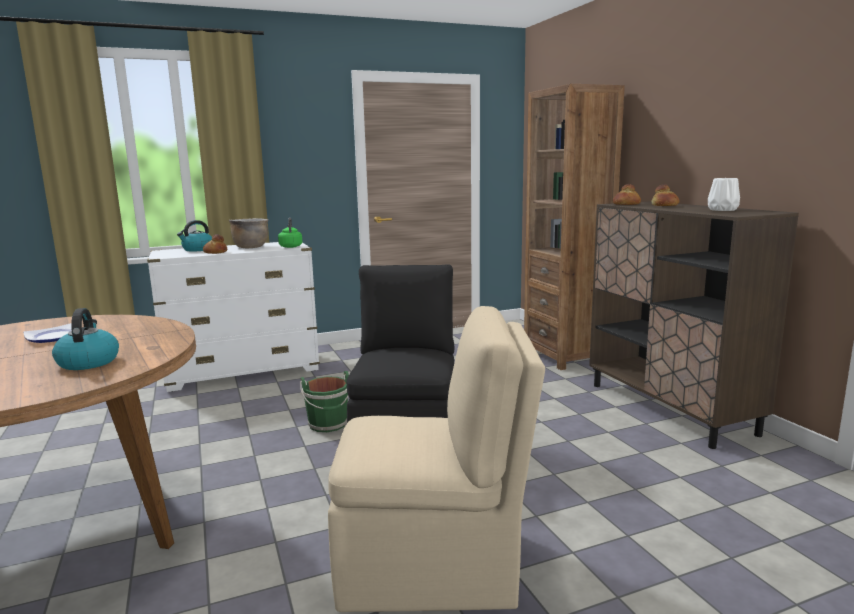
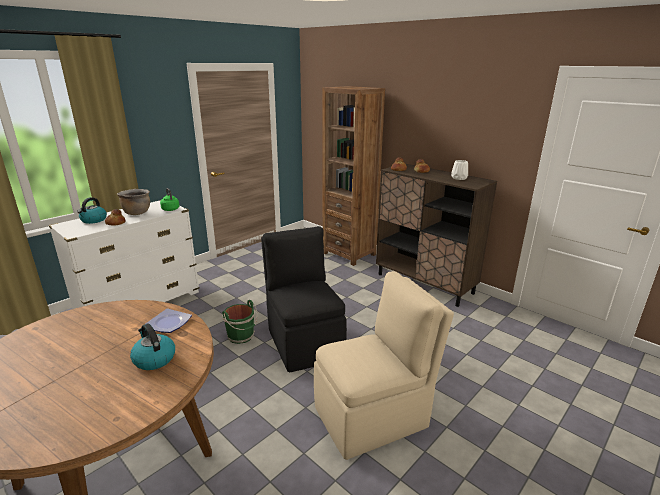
camera: 25 degrees left, 10 degrees up
plate [23,323,72,343] -> plate moved to [146,308,192,333]

